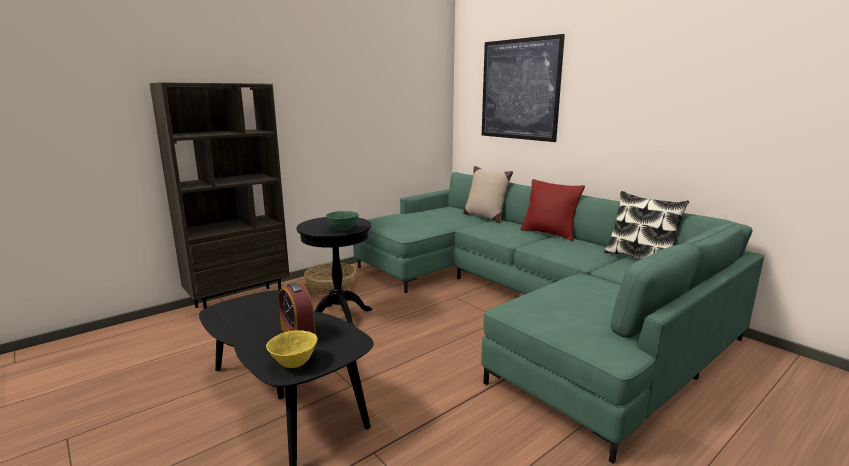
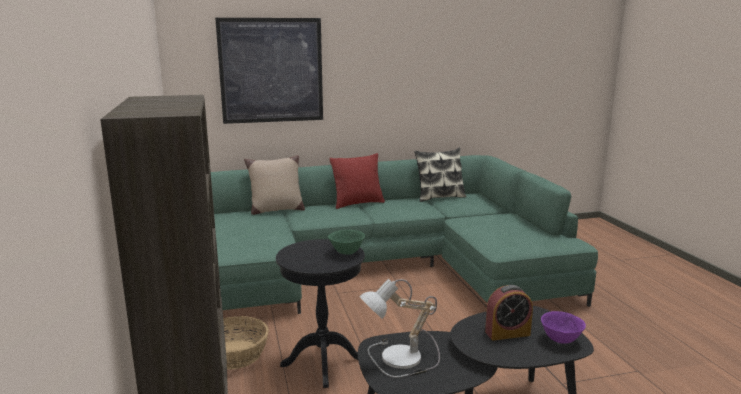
camera: 65 degrees left, 0 degrees up
yellow bowl [266,330,317,368] -> purple bowl [541,311,586,344]
none -> table lamp [359,279,440,378]

